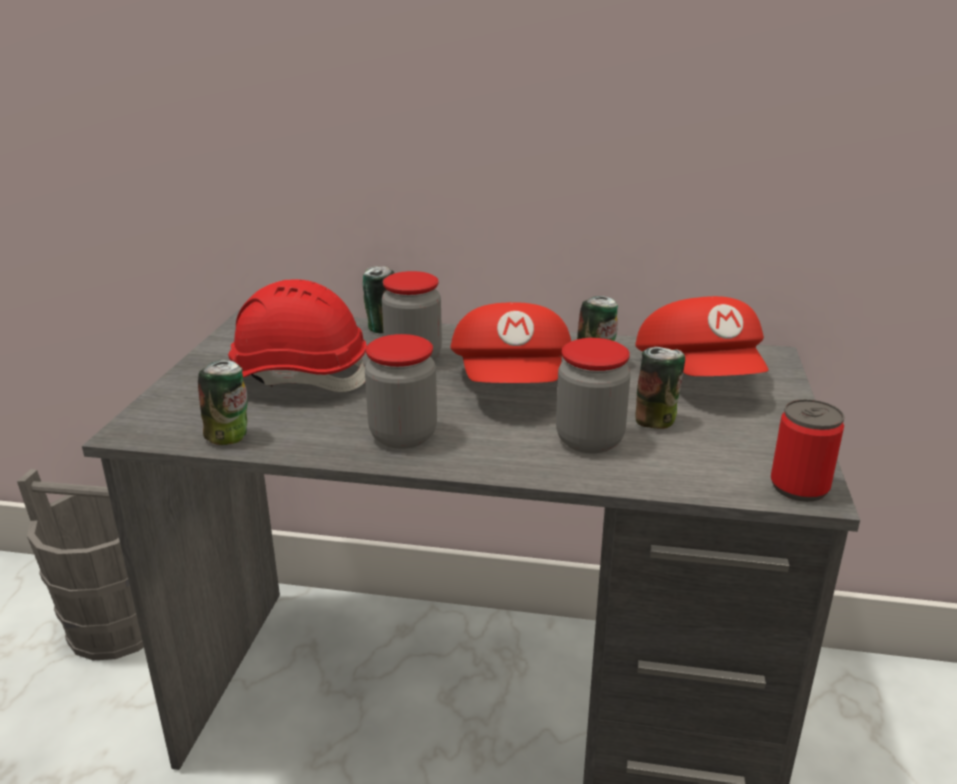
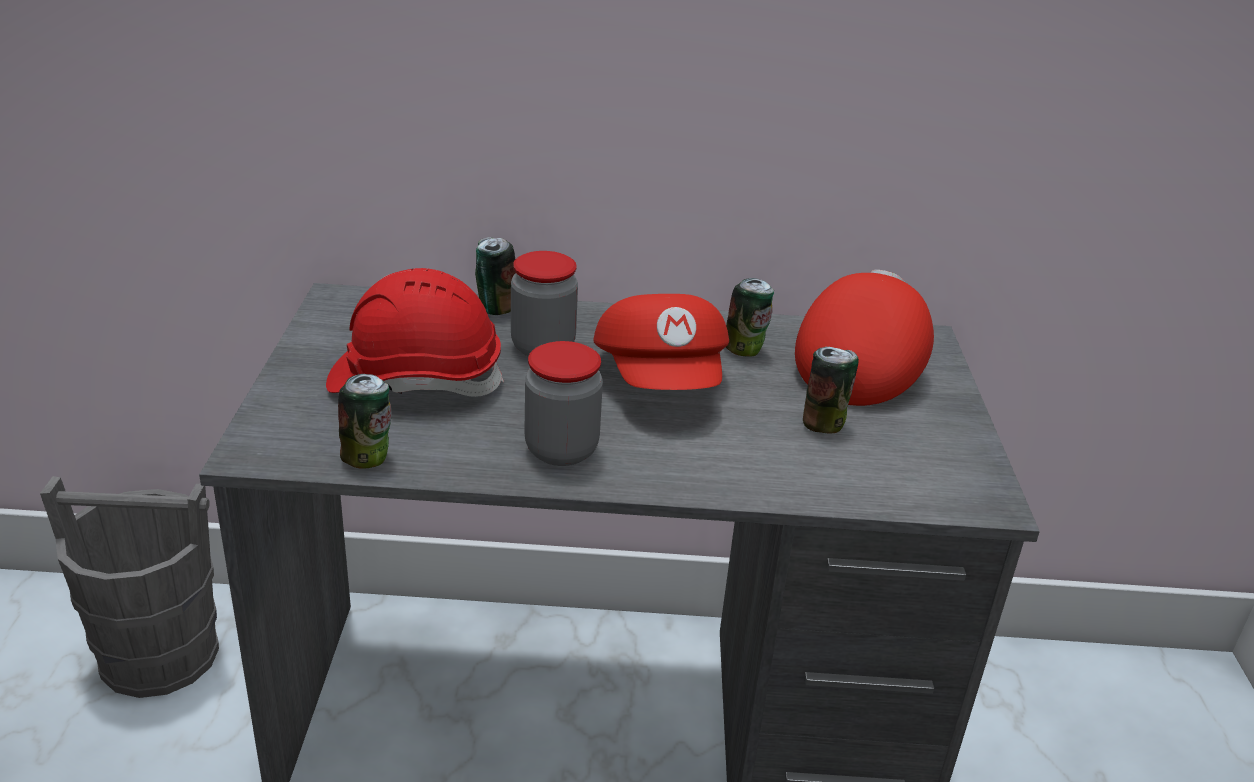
camera: 10 degrees left, 5 degrees up
jar [556,338,630,454] -> none
red cap [635,296,768,376] -> red cap turned 135 degrees counterclockwise [795,270,934,406]
can [771,399,844,502] -> none

